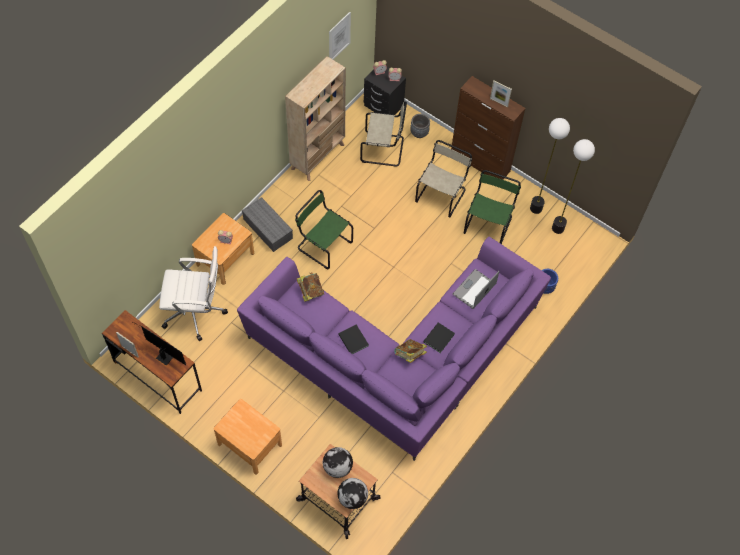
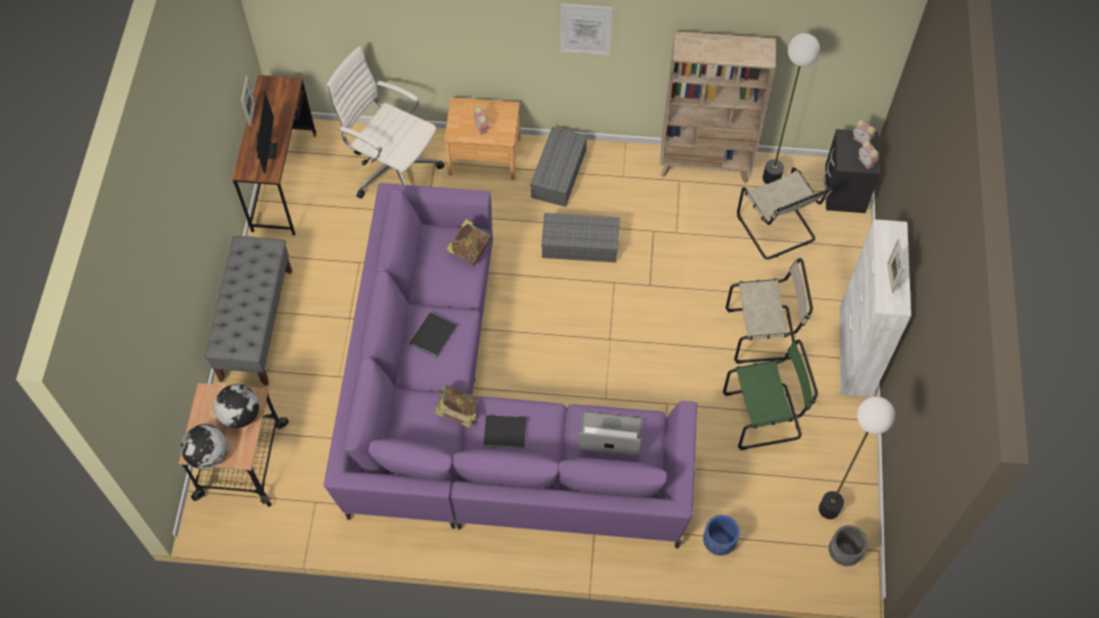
camera: 60 degrees right, 0 degrees up
white office chair [159,246,228,341] -> white office chair turned 150 degrees clockwise [326,46,445,198]
brown nightstand [214,399,282,474] -> grey bench [204,236,292,386]
green chair [295,190,353,270] -> grey storage box [541,213,620,263]
picture [329,12,351,60] -> picture moved to [560,4,613,56]
grey planter [410,114,430,138] -> grey planter moved to [829,525,868,566]
brown cabinet [451,76,525,180] -> white cabinet [839,219,911,397]
floor lamp [530,118,570,214] -> floor lamp moved to [763,33,820,184]

